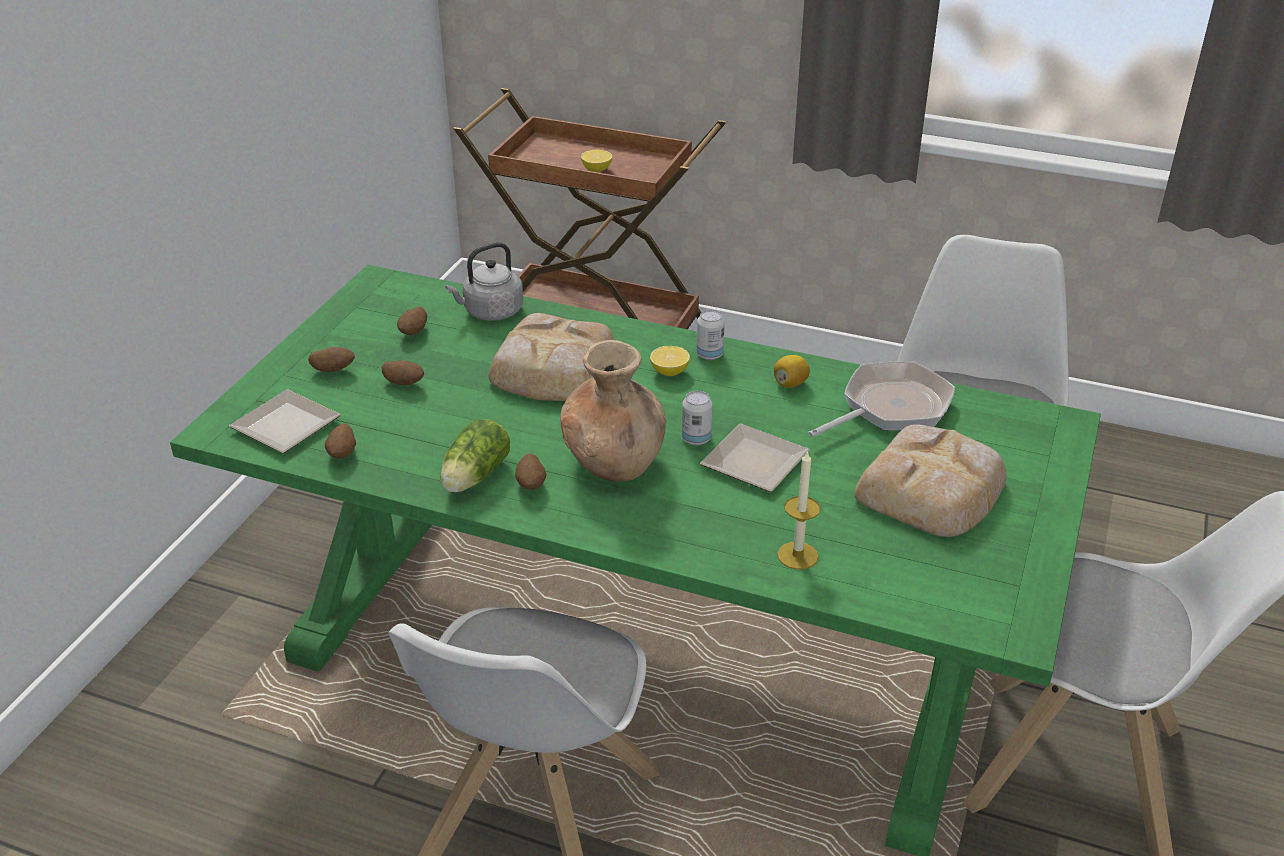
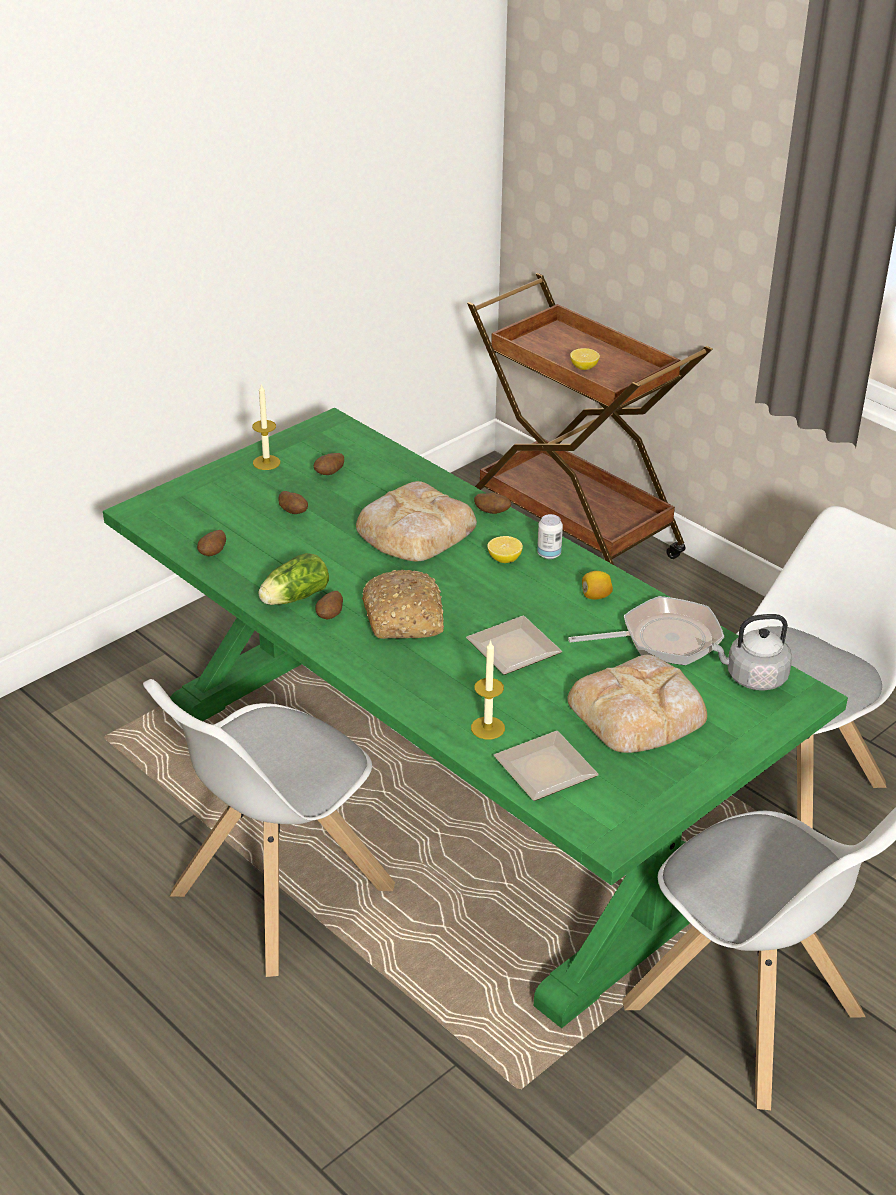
camera: 25 degrees right, 0 degrees up
plate [229,389,341,454] -> plate moved to [494,731,599,801]
potato [308,347,355,372] -> potato moved to [474,493,511,514]
grey kettle [445,242,523,321] -> grey kettle moved to [712,614,792,691]
brown vase [560,340,666,481] -> bread [362,570,444,639]
can [682,391,712,445] -> none
none -> candle [252,383,280,470]

